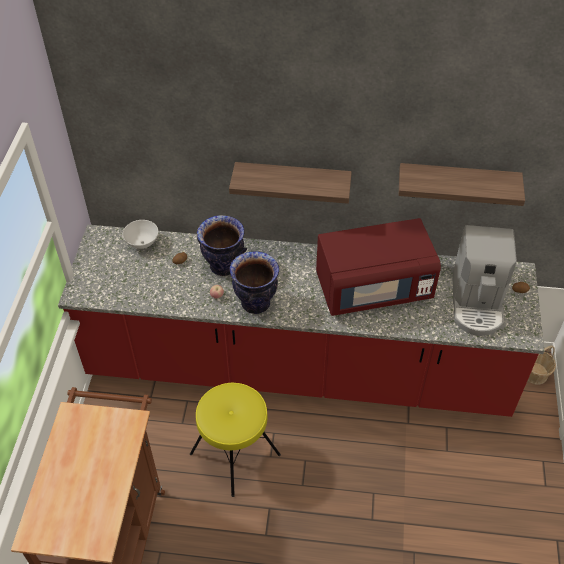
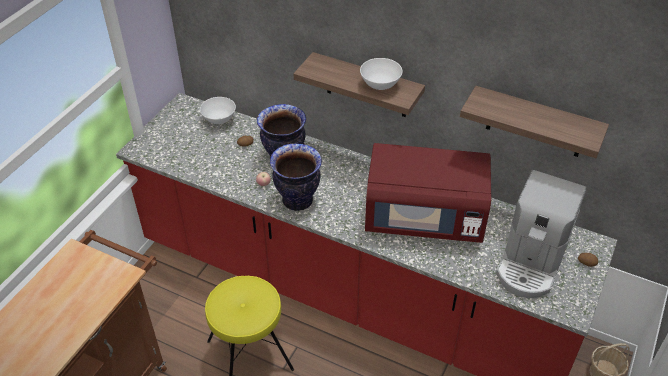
camera: 20 degrees right, 5 degrees down
none -> white bowl [360,58,403,90]

